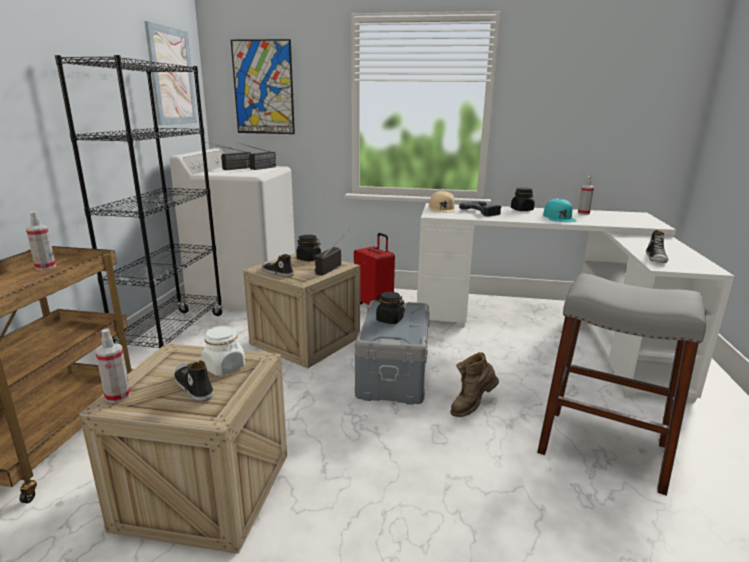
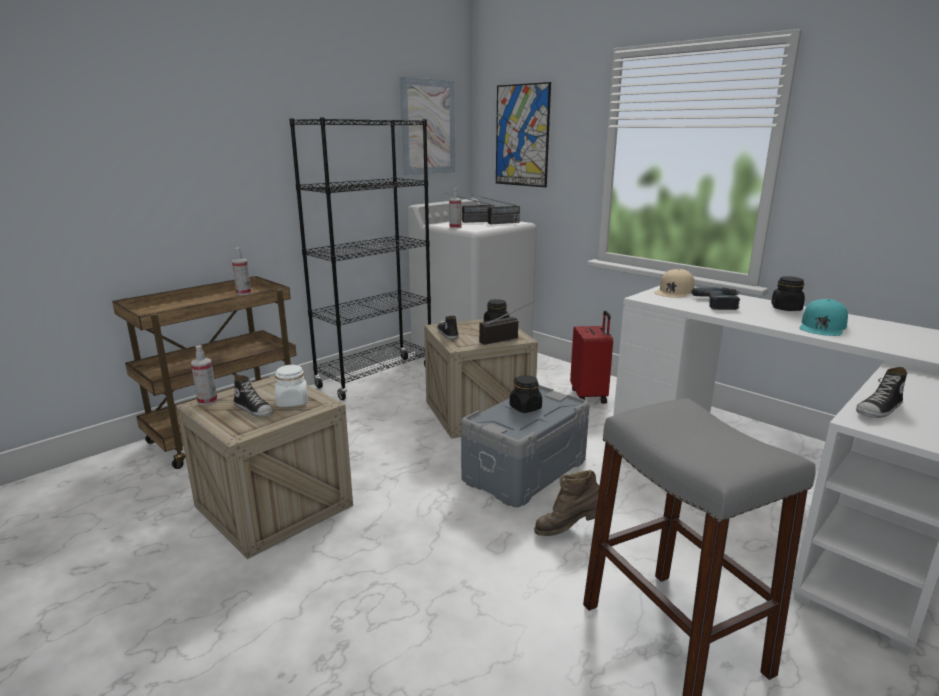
camera: 35 degrees right, 0 degrees up
shoe [174,360,214,402] -> shoe turned 135 degrees clockwise [234,375,274,417]
spray bottle [578,176,594,215] -> spray bottle moved to [449,188,461,229]

